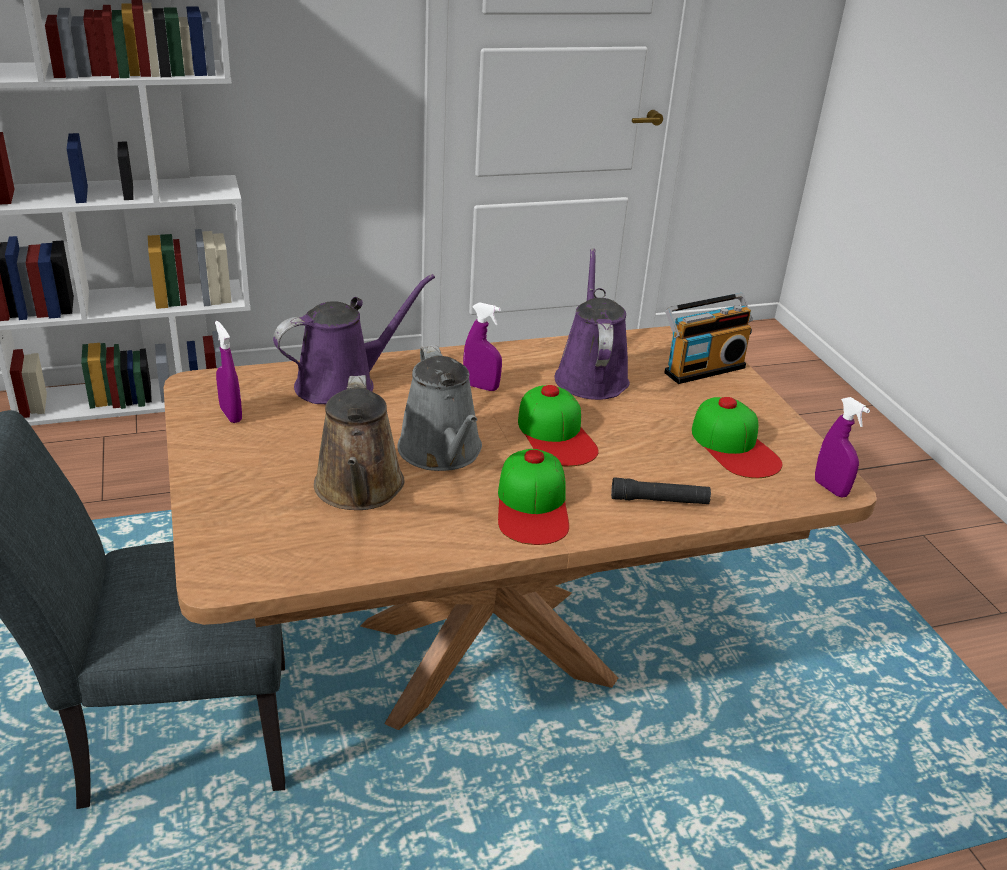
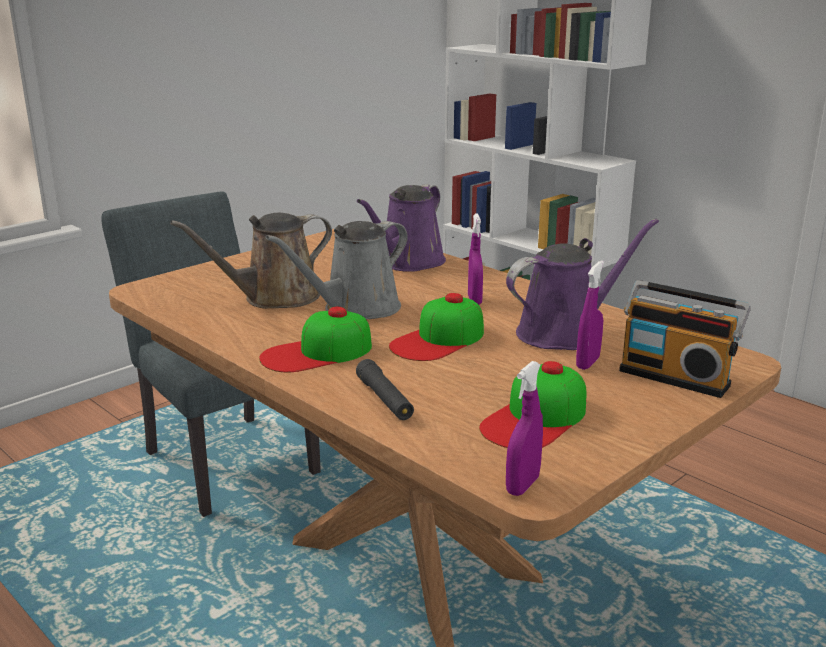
camera: 65 degrees right, 10 degrees down
purple spray bottle [215,321,242,423] -> purple spray bottle moved to [576,260,604,370]
purple watering can [273,274,435,404] -> purple watering can turned 90 degrees clockwise [357,185,446,272]

